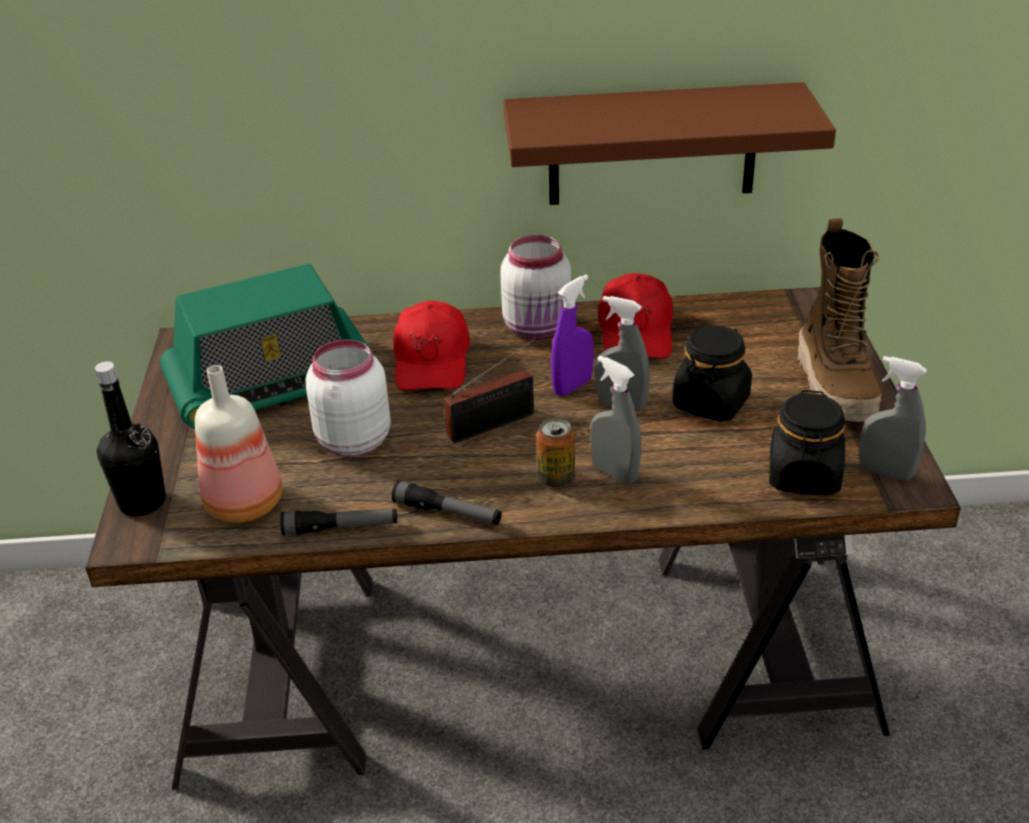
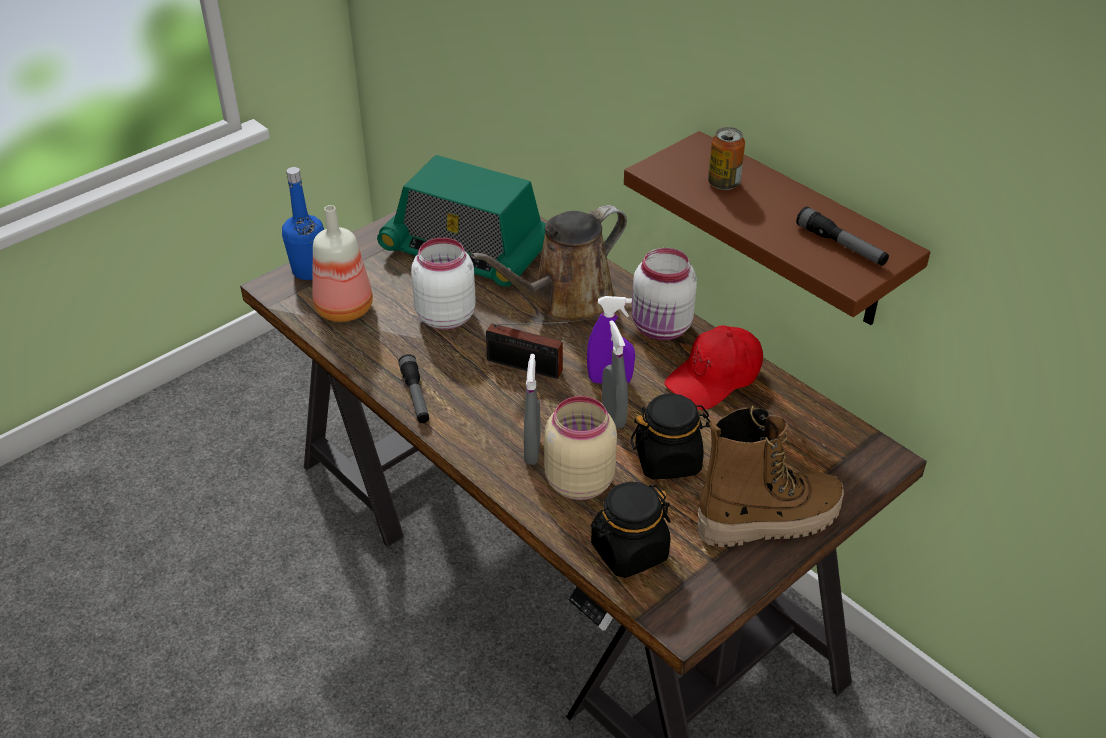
camera: 50 degrees right, 5 degrees up
black bottle [95,361,166,516] -> blue bottle [282,167,324,280]
flashlight [280,508,397,535] -> flashlight moved to [796,207,889,266]
red cap [393,301,470,390] -> brown watering can [471,205,627,322]
can [537,418,575,487] -> can moved to [708,127,745,190]
boot [797,218,881,422] -> boot turned 150 degrees counterclockwise [697,406,844,547]
grey spray bottle [860,356,927,481] -> none
none -> beige jar [544,396,617,500]

